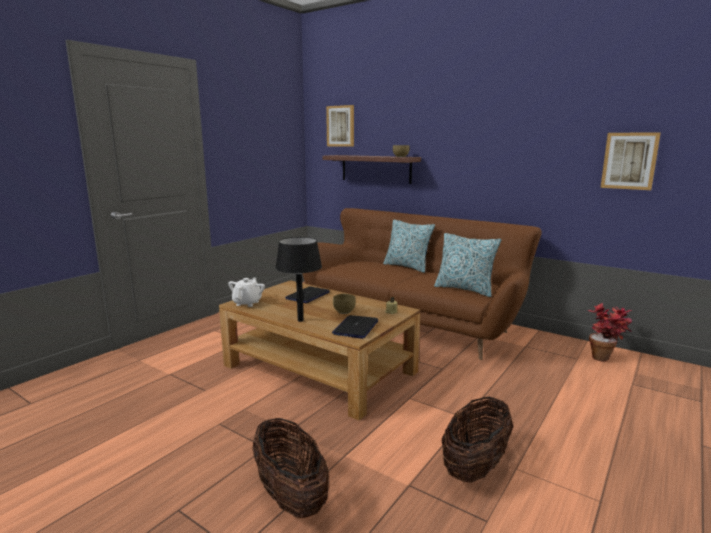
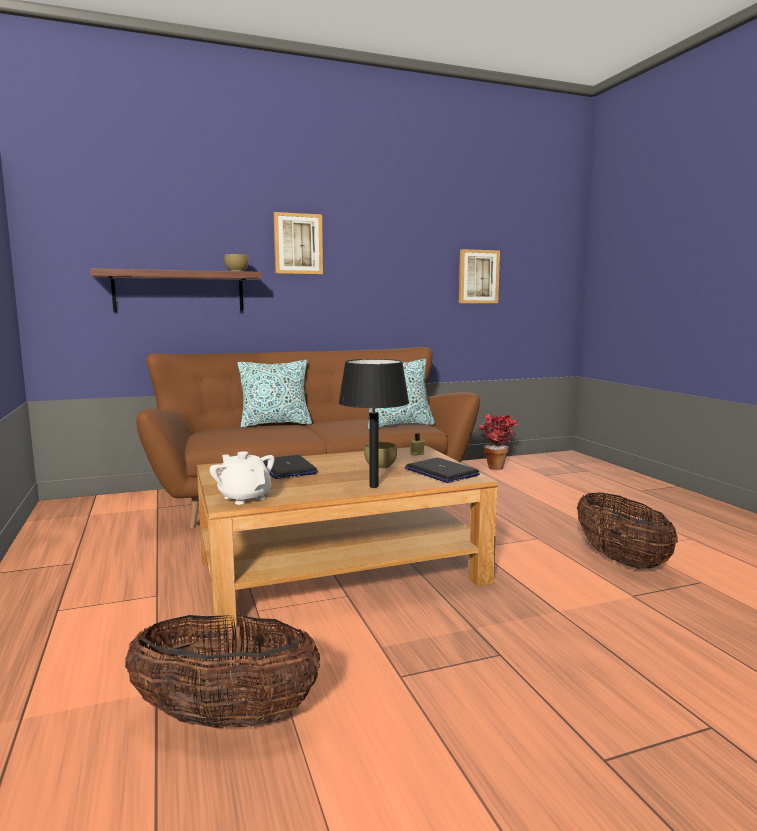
camera: 55 degrees left, 5 degrees down
basket [252,418,329,518] -> basket moved to [125,615,320,728]
picture [326,105,354,147] -> picture moved to [274,212,323,274]

